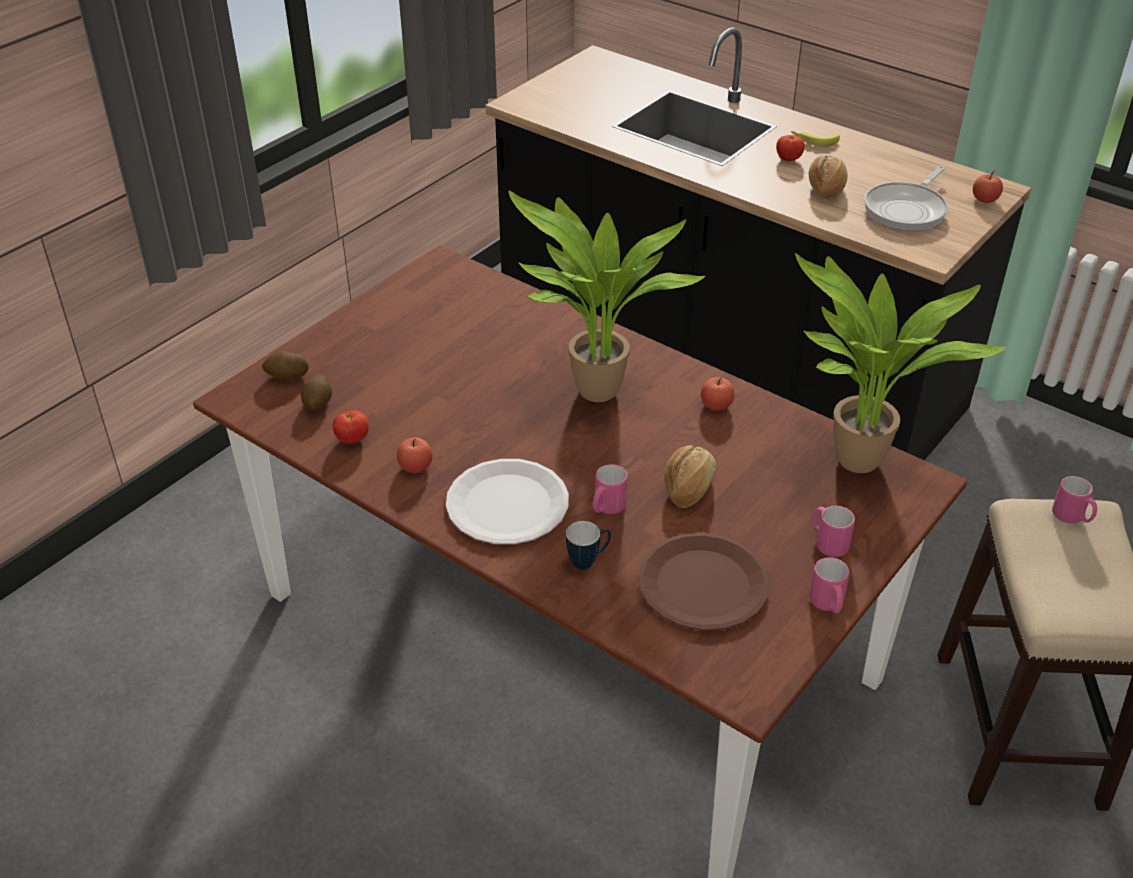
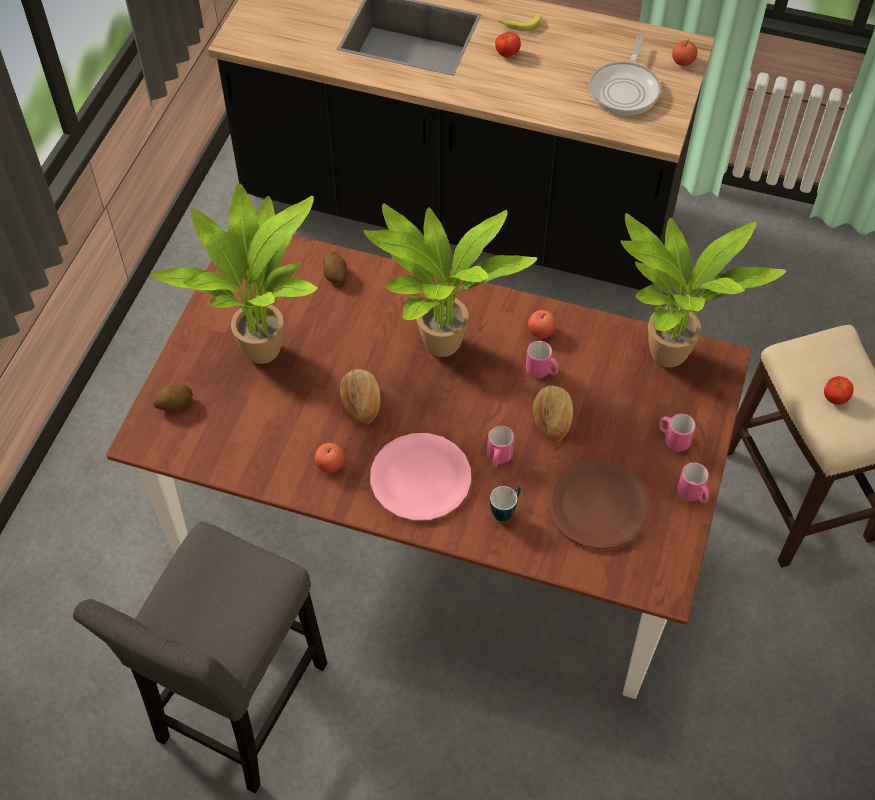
camera: 20 degrees left, 15 degrees up
potato [301,374,332,410] -> potato moved to [323,252,347,283]
tomato [332,410,369,444] -> tomato moved to [824,376,854,405]
white plate [446,459,569,544] -> pink plate [370,433,471,521]
bread [809,155,848,200] -> bread moved to [340,369,381,423]
pink mug [1052,476,1097,524] -> pink mug moved to [526,341,559,378]
none -> grey stool [73,522,327,793]
none -> potted plant [150,183,318,364]

